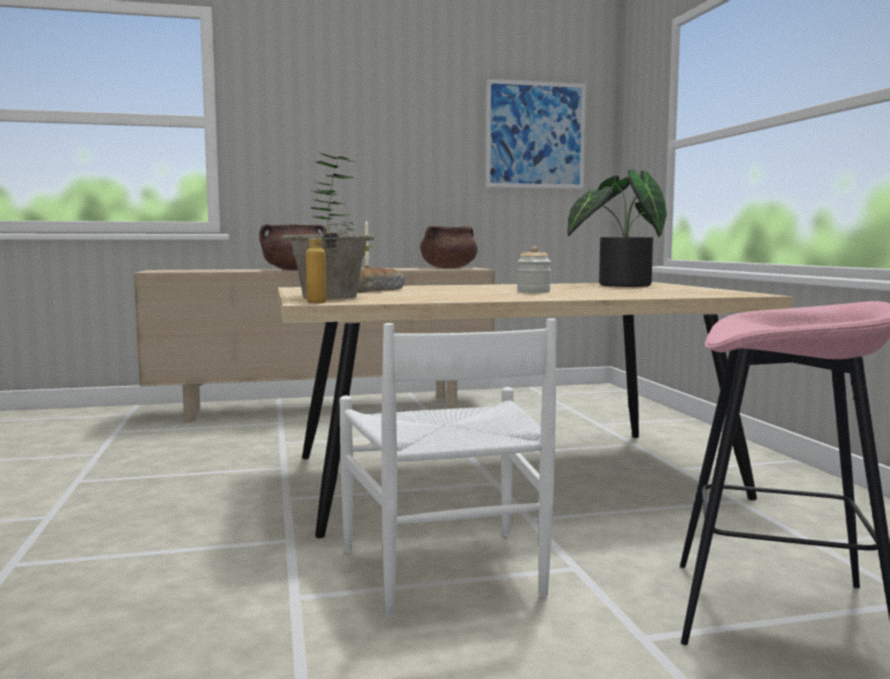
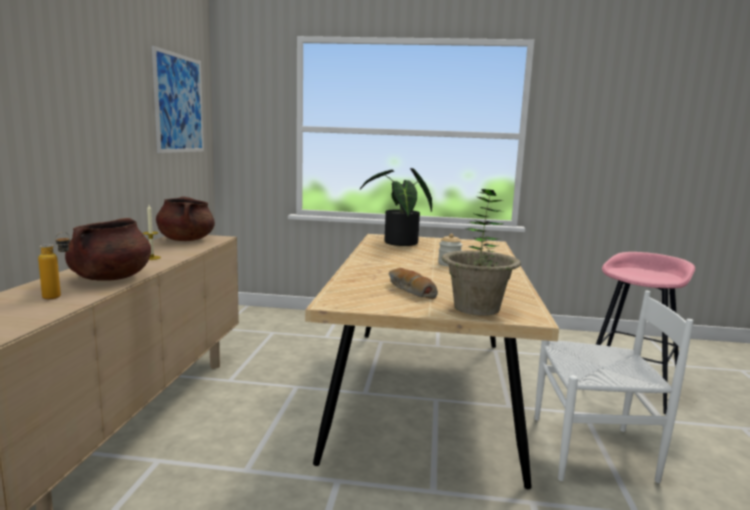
camera: 70 degrees left, 5 degrees up
bottle [306,224,338,303] -> bottle moved to [38,232,70,299]

